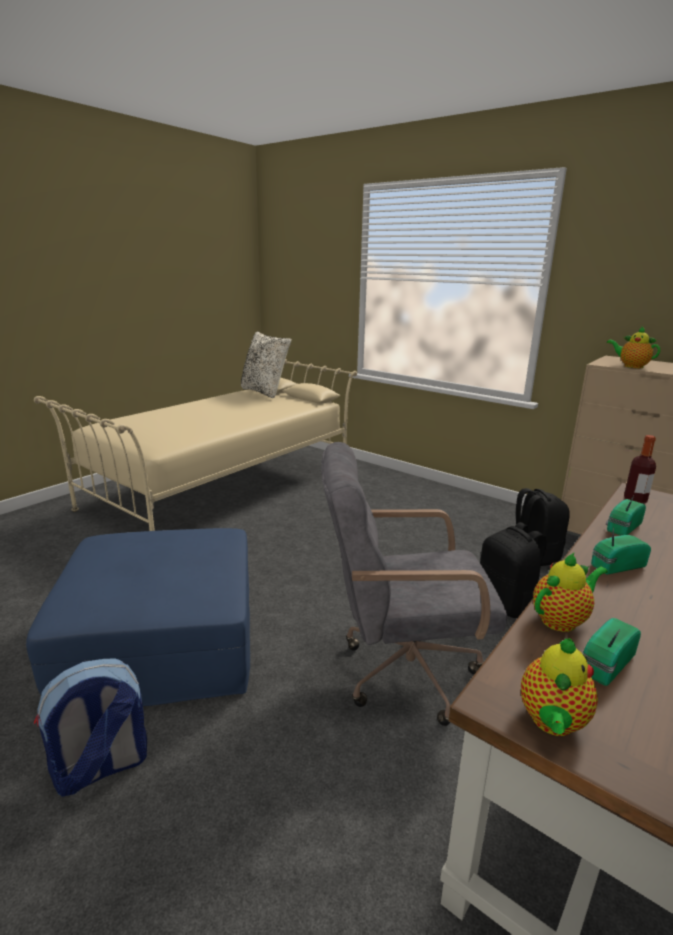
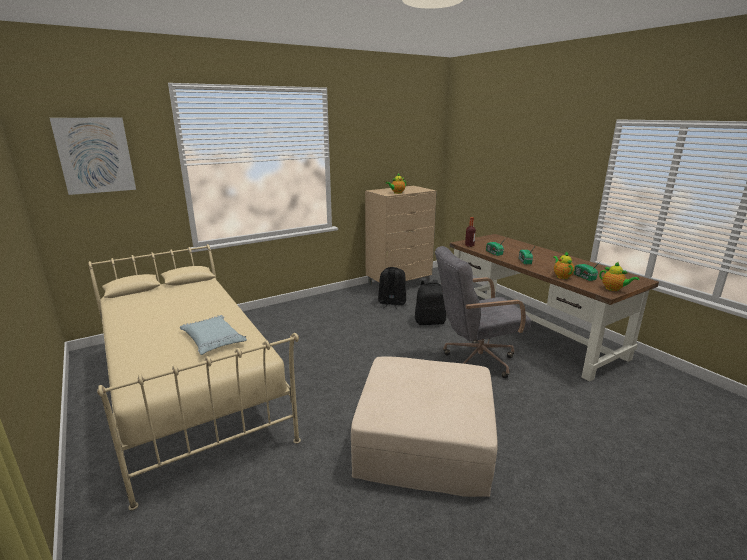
camera: 70 degrees left, 0 degrees up
blue ottoman [26,528,250,706] -> beige ottoman [351,356,498,497]
backpack [34,658,147,797] -> none
beige pillow [241,332,291,399] -> none
grey office chair [321,442,507,726] -> grey office chair turned 60 degrees clockwise [435,246,531,378]
none -> picture [50,117,136,195]
none -> blue pillow [179,315,247,355]

